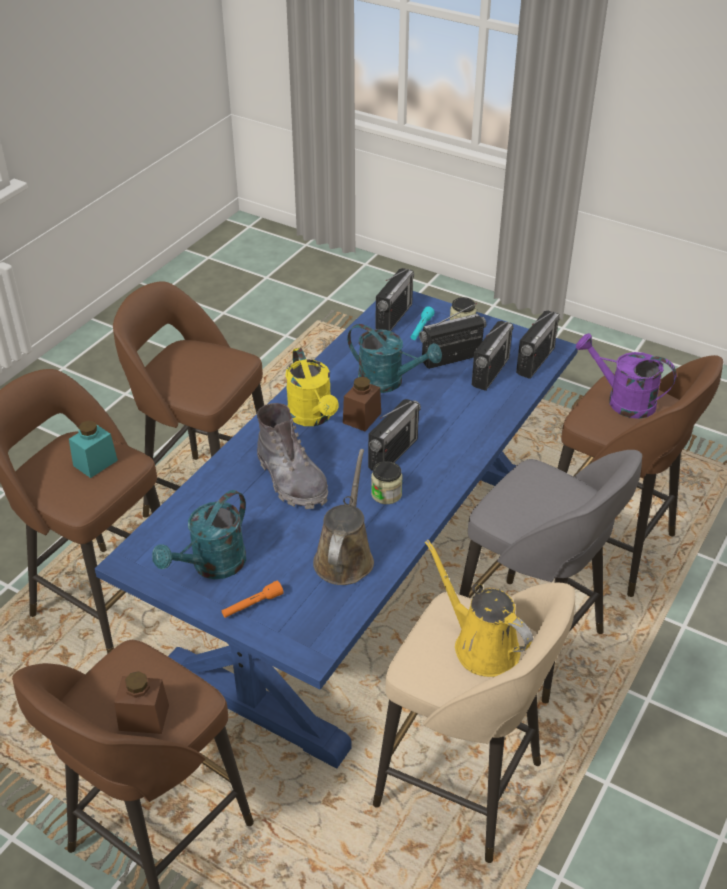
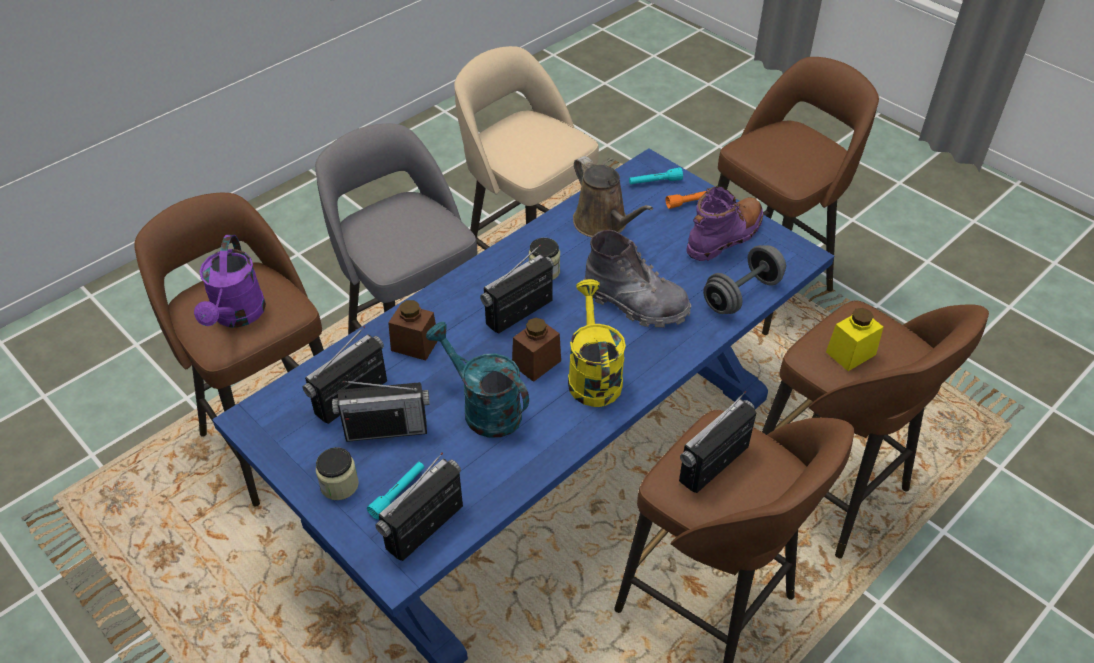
camera: 165 degrees left, 5 degrees up
turquoise jar [69,420,118,478] -> yellow jar [826,308,883,371]
brown jar [114,671,169,734] -> brown jar moved to [388,300,438,361]
turquoise watering can [152,490,246,579] -> purple boot [687,186,763,261]
grey boot [257,403,328,509] -> grey boot turned 135 degrees clockwise [583,230,691,327]
brown watering can [313,449,374,585] -> brown watering can turned 60 degrees counterclockwise [573,156,653,237]
yellow watering can [425,540,533,677] -> none
radio [516,311,560,379] -> radio moved to [679,391,756,493]
purple watering can [576,333,676,419] -> purple watering can turned 45 degrees clockwise [194,235,266,328]
none -> turquoise flashlight [629,167,683,184]
none -> grey dumbbell [703,245,786,314]

